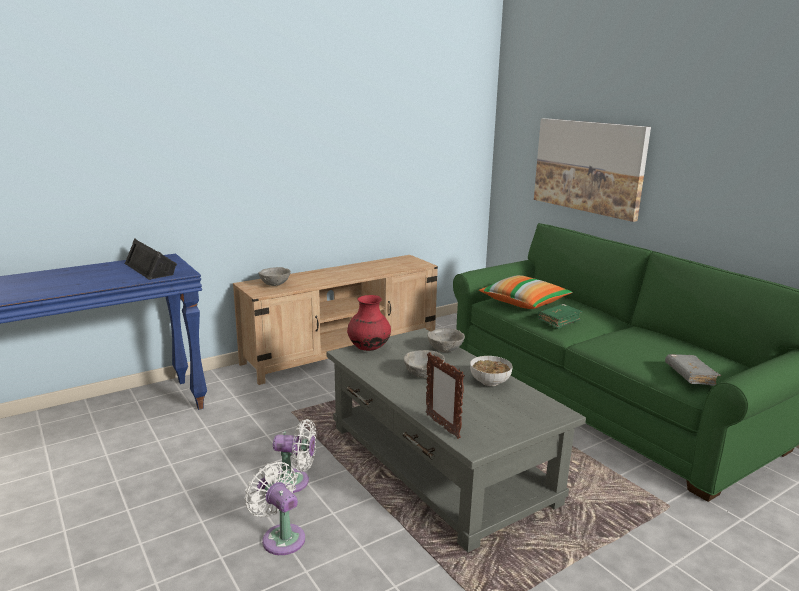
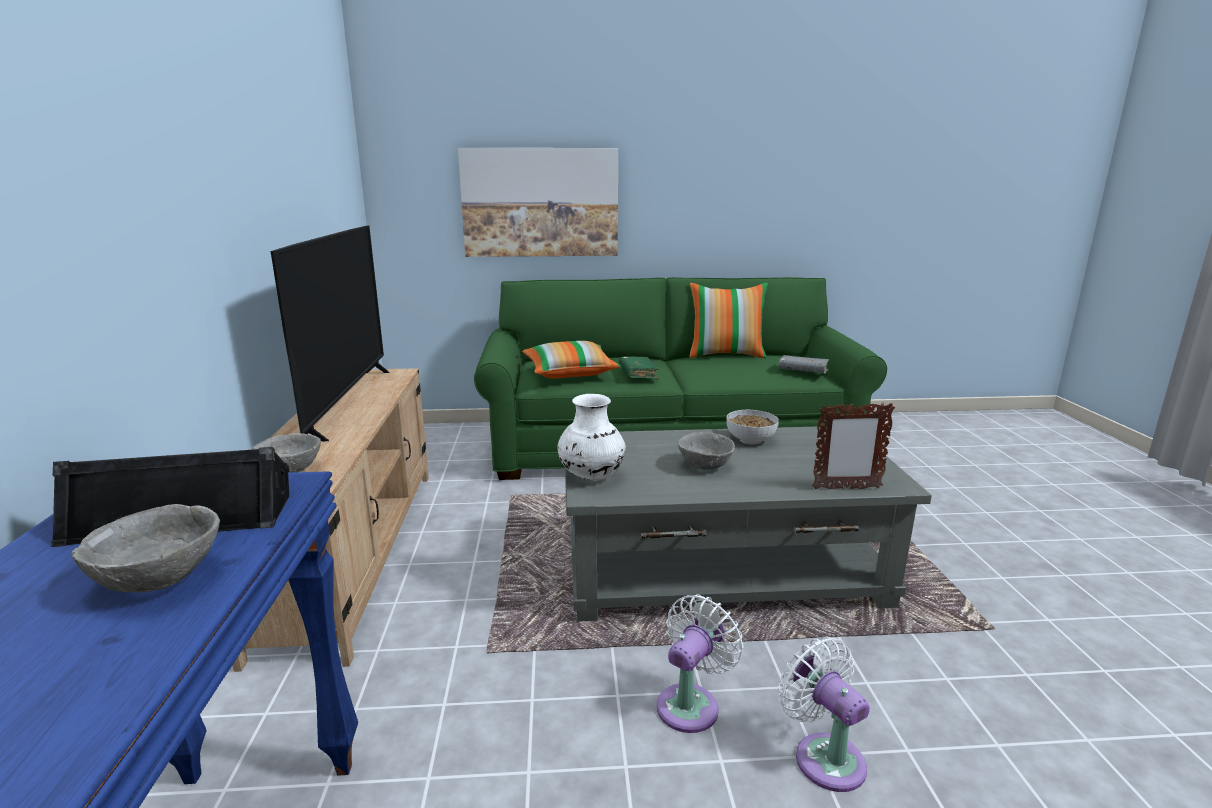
camera: 60 degrees left, 0 degrees up
white fan [245,462,305,555] -> white fan turned 75 degrees clockwise [778,636,870,792]
red vase [347,295,391,351] -> white vase [557,394,626,481]
grey bowl [427,328,465,352] -> grey bowl moved to [71,504,220,593]
none -> television [271,225,390,441]
none -> pillow [690,283,767,358]

